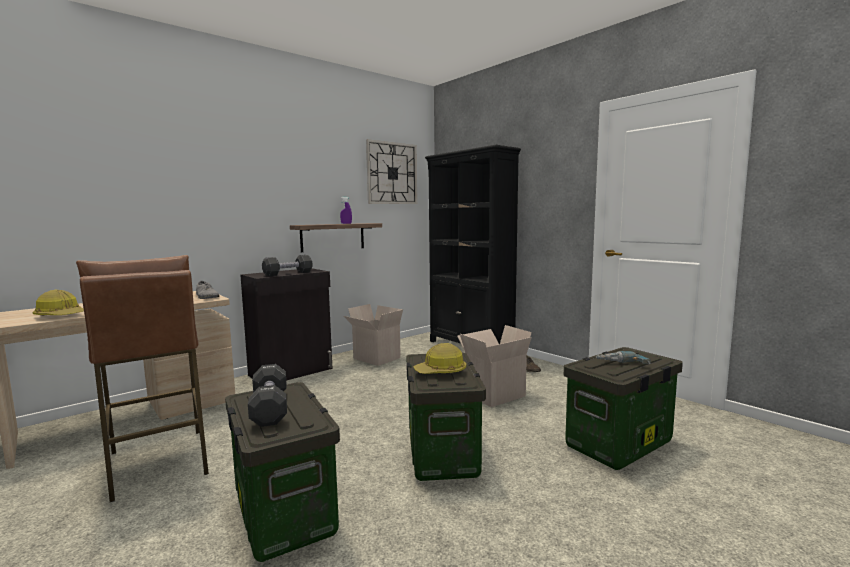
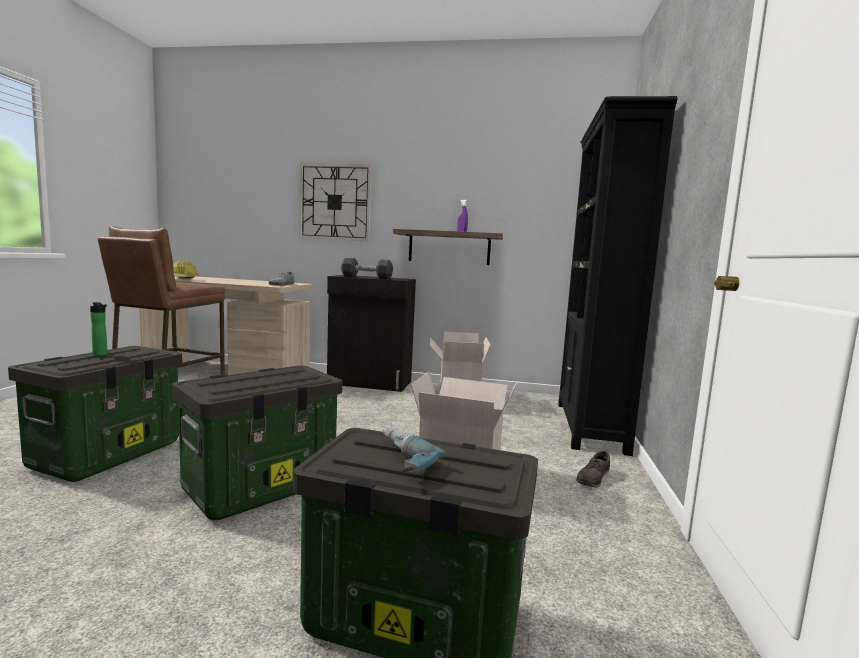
camera: 50 degrees right, 0 degrees up
black dumbbell [248,364,287,427] -> bottle [90,302,108,356]
wall clock [366,139,417,204] -> wall clock moved to [299,163,372,241]
hard hat [413,343,466,374] -> none

